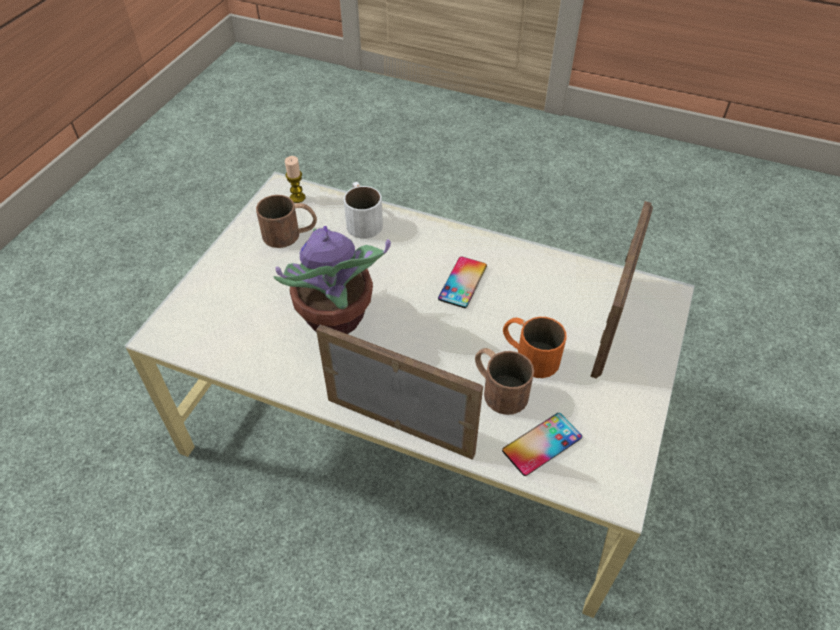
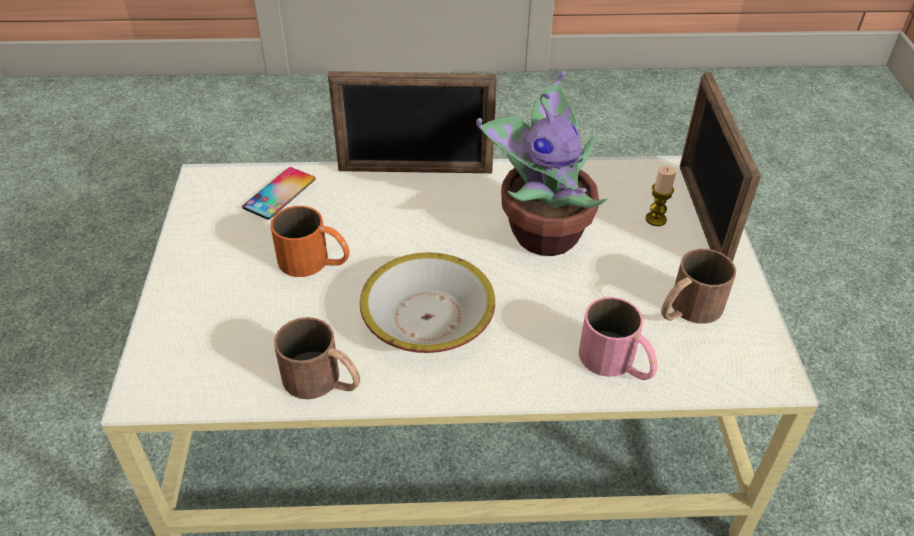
camera: 155 degrees right, 5 degrees down
candle [285,156,305,203] -> candle moved to [645,166,676,226]
white mug [344,182,383,238] -> pink mug [579,297,658,380]
phone [438,257,487,308] -> bowl [360,252,495,353]
brown mug [475,348,534,415] -> brown mug moved to [274,317,360,399]
picture frame [590,201,653,379] -> picture frame moved to [679,72,761,262]

